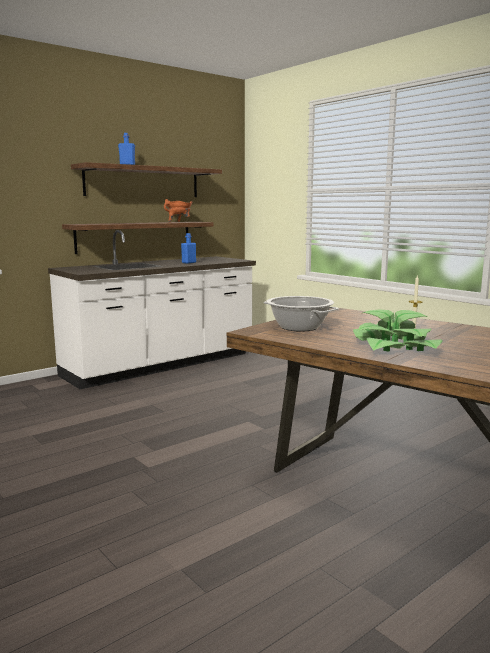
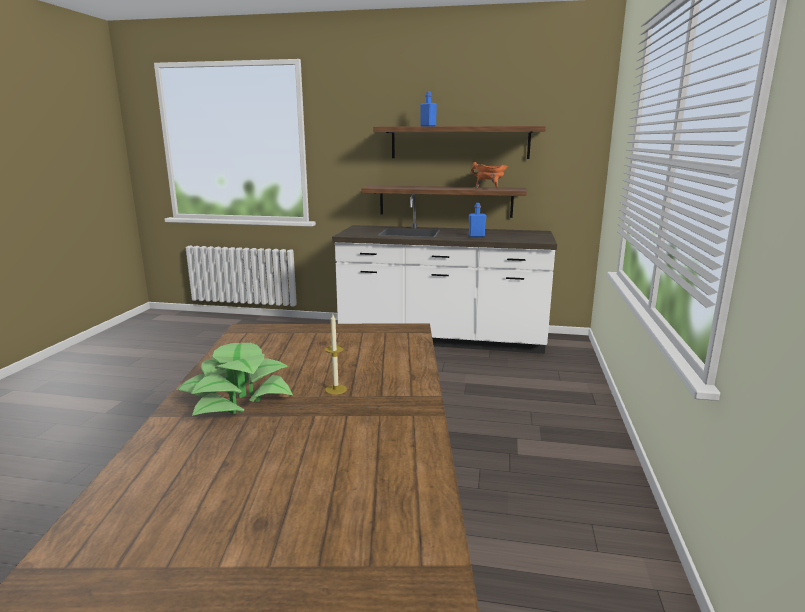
camera: 50 degrees right, 5 degrees up
cooking pot [263,296,339,332] -> none

